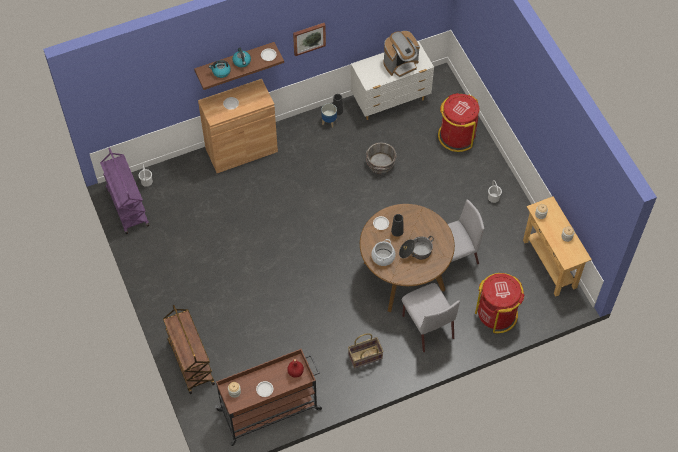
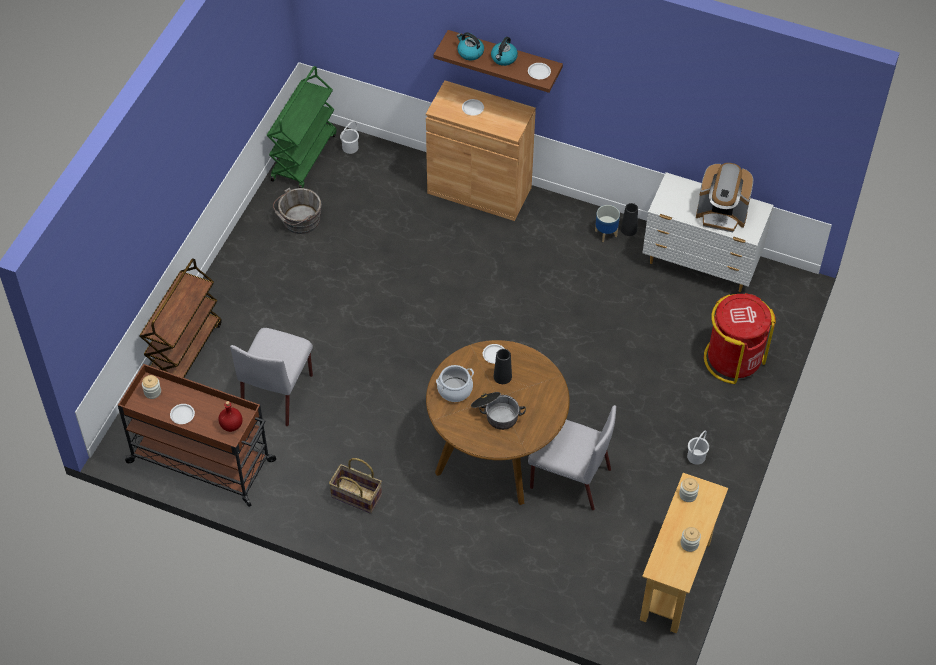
camera: 45 degrees right, 5 degrees down
purple cart [100,148,149,234] -> green cart [267,66,337,188]
picture [293,23,326,56] -> none
grey bucket [366,142,397,174] -> grey bucket moved to [273,188,322,234]
grey chair [402,283,460,352] -> grey chair moved to [230,328,313,426]
red trash can [475,273,525,333] -> none

